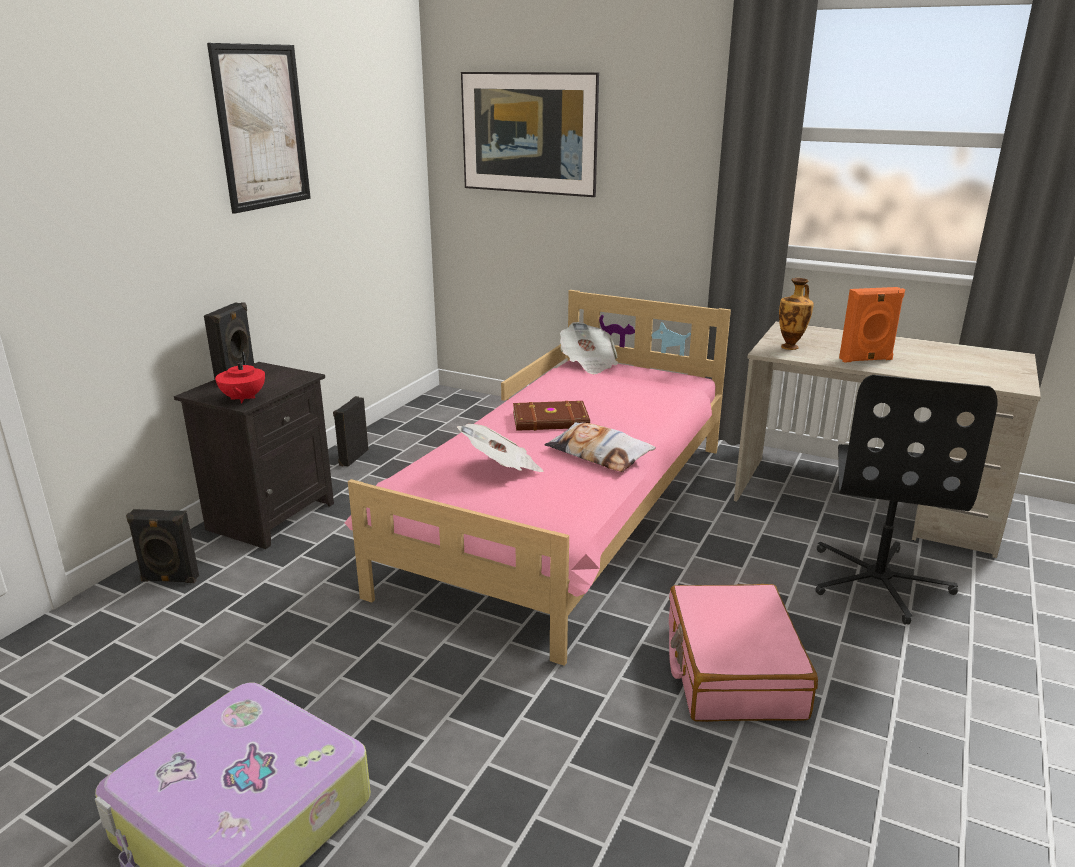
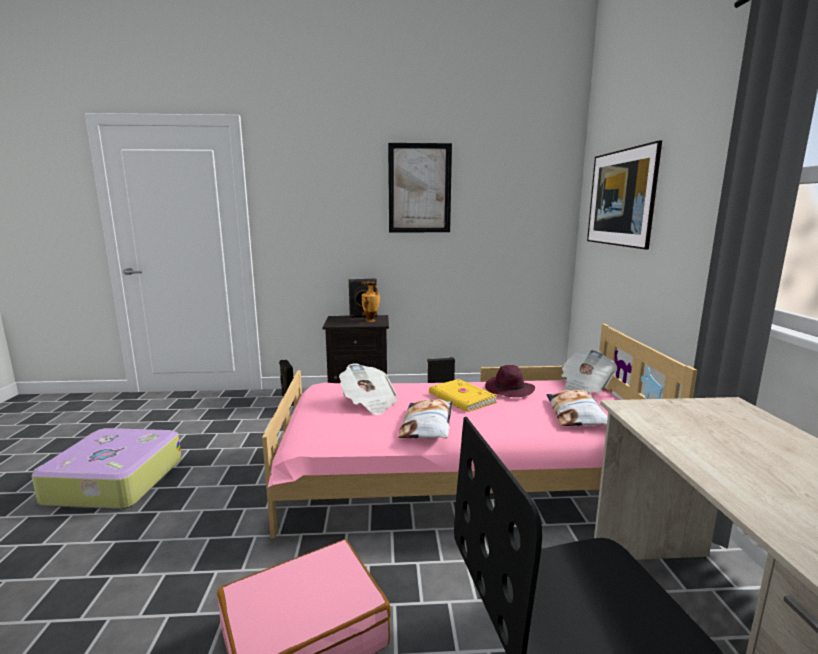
camera: 60 degrees right, 10 degrees down
red teapot [215,352,265,403] -> none
brown book [513,401,590,431] -> yellow book [429,379,497,412]
vase [779,278,814,350] -> vase moved to [361,281,380,322]
orange speaker [839,287,905,363] -> none
none -> purple hat [485,365,535,397]
none -> pillow [547,390,608,426]

